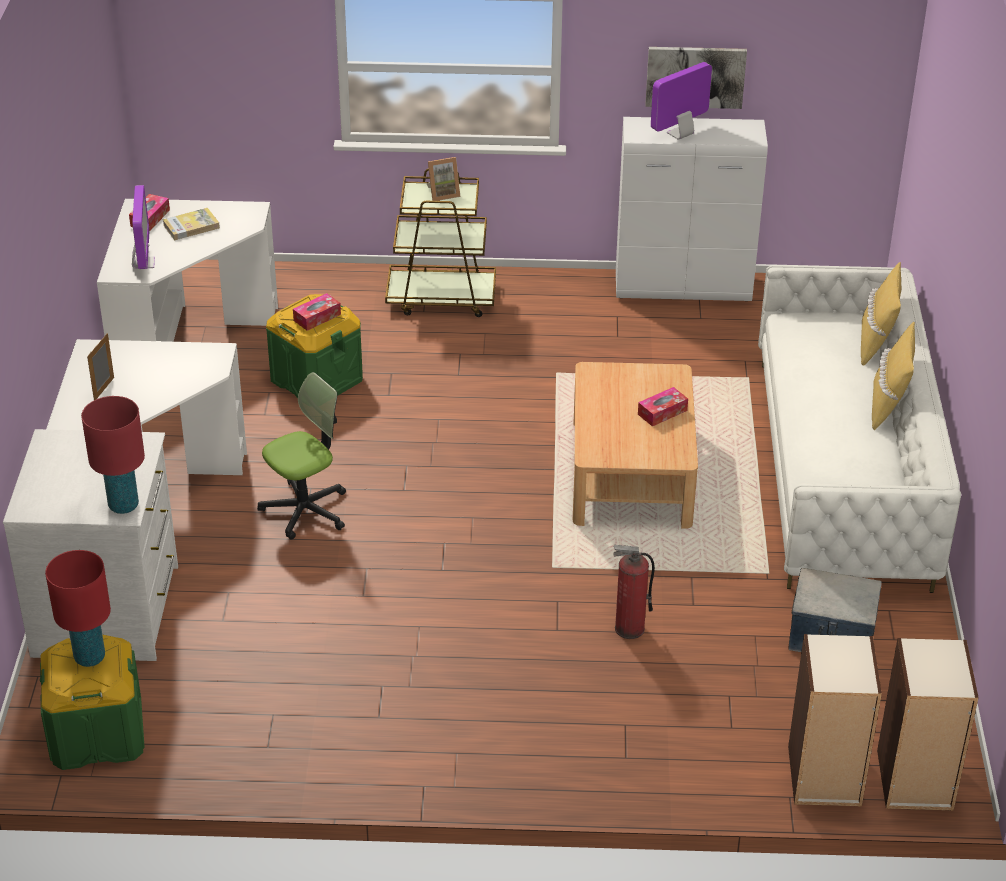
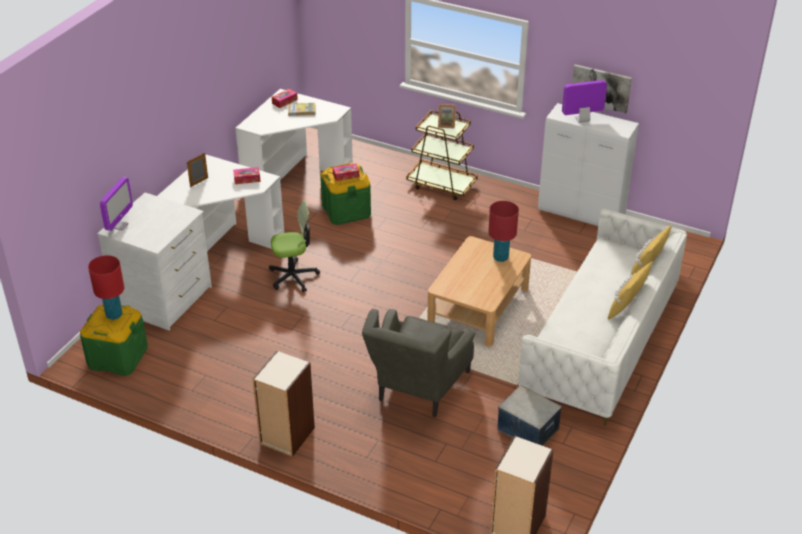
camera: 25 degrees right, 0 degrees up
red table lamp [81,396,145,514] -> red table lamp moved to [488,201,519,262]
monitor [132,185,155,269] -> monitor moved to [100,177,133,231]
fire extinguisher [613,545,655,639] -> grey armchair [362,309,475,417]
tissue box [638,387,688,426] -> tissue box moved to [233,167,261,184]
bookcase [788,634,882,807] -> bookcase moved to [253,351,315,457]

